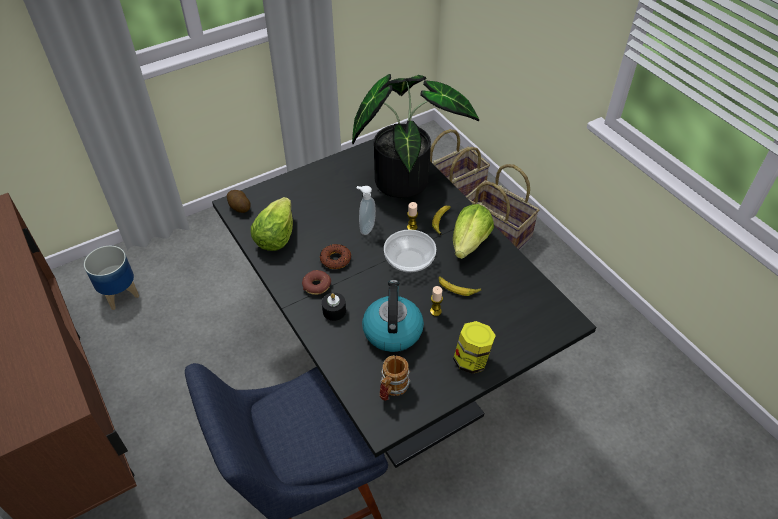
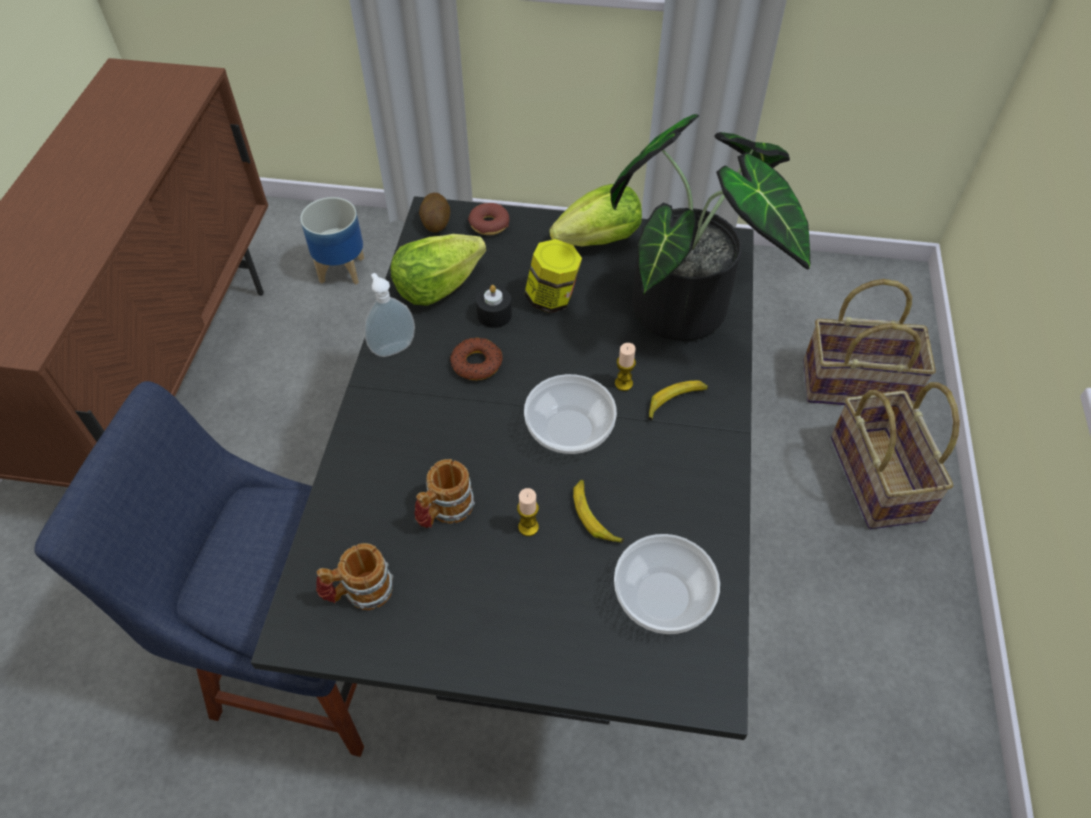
camera: 40 degrees right, 5 degrees up
donut [302,270,331,295] -> donut moved to [468,203,509,235]
black candle [322,293,346,321] -> black candle moved to [476,285,512,328]
soap dispenser [356,186,376,235] -> soap dispenser moved to [364,273,415,357]
kettle [362,280,424,352] -> mug [414,459,475,528]
lettuce [453,204,494,259] -> lettuce moved to [549,184,642,246]
jar [453,321,496,374] -> jar moved to [524,239,582,313]
none -> bowl [614,534,720,634]

